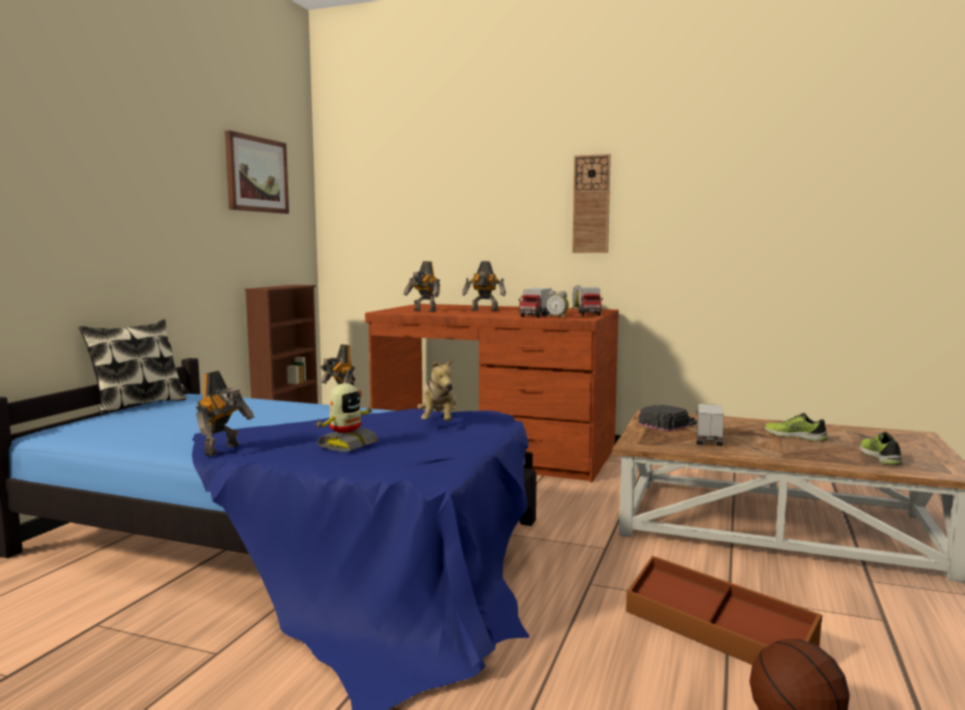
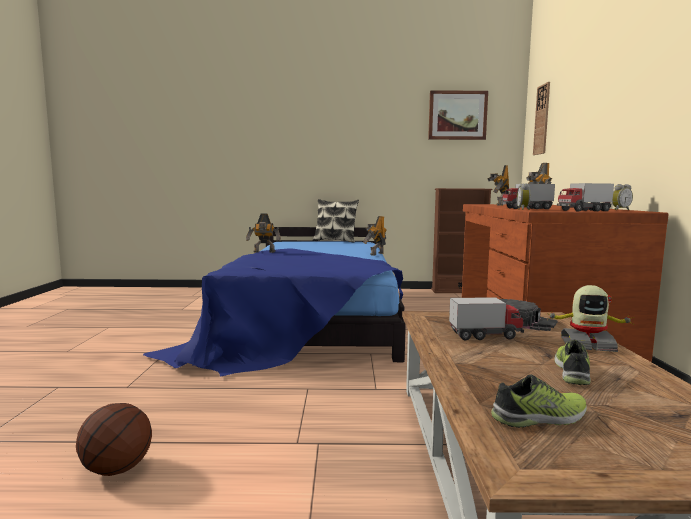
camera: 70 degrees right, 0 degrees up
toy robot [316,383,379,452] -> toy robot moved to [545,285,634,352]
plush toy [417,358,457,421] -> none
wall clock [572,154,611,253] -> wall clock moved to [533,82,550,155]
brown storage box [626,556,822,665] -> none

